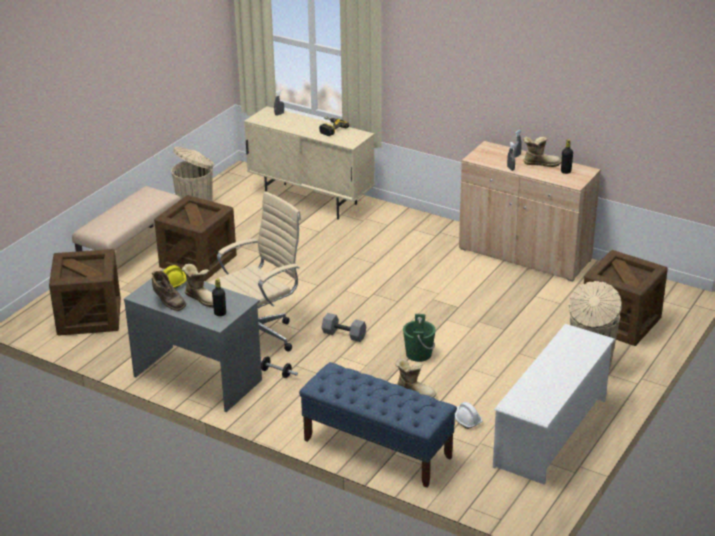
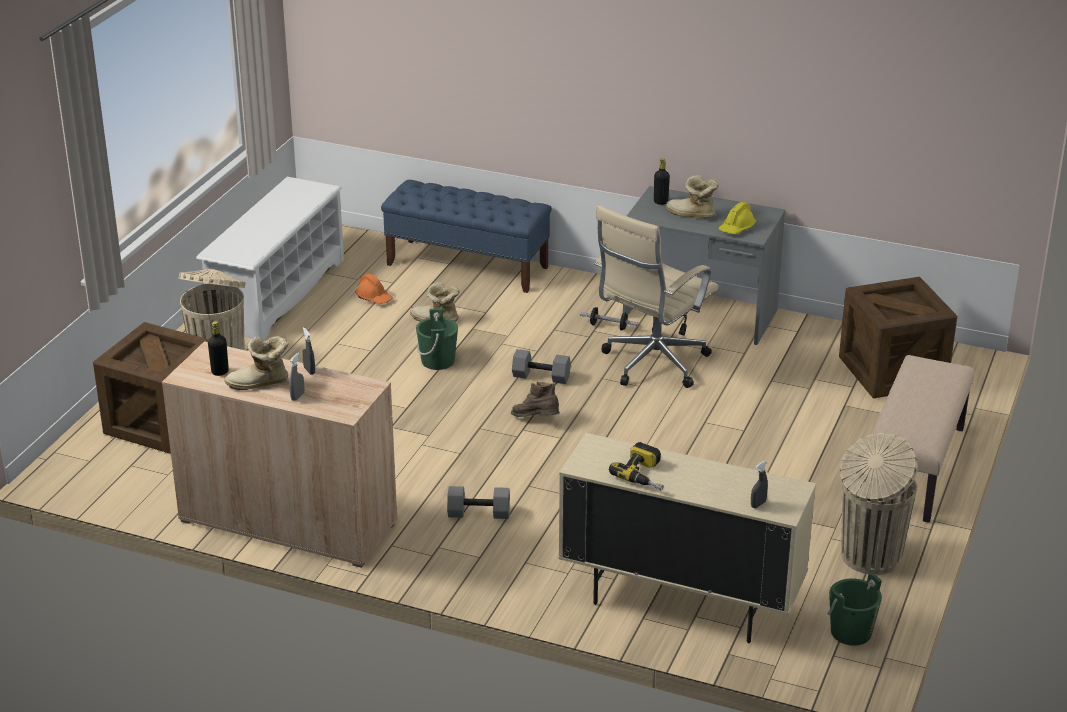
camera: 170 degrees right, 0 degrees up
brown boot [152,271,186,311] -> brown boot moved to [511,381,560,417]
crate [154,195,237,281] -> none
white hard hat [455,402,483,429] -> orange hard hat [355,274,393,304]
none -> grey dumbbell [447,486,510,519]
none -> green bucket [828,572,882,646]

